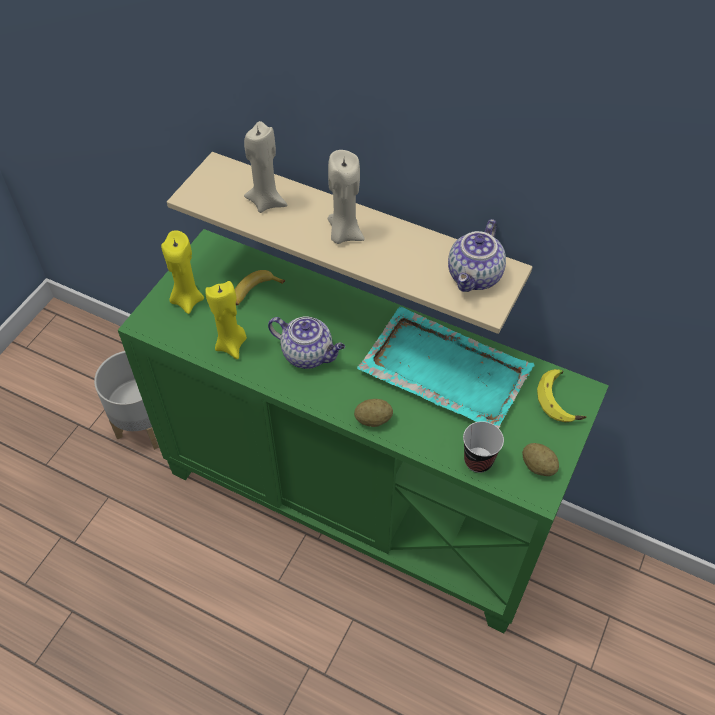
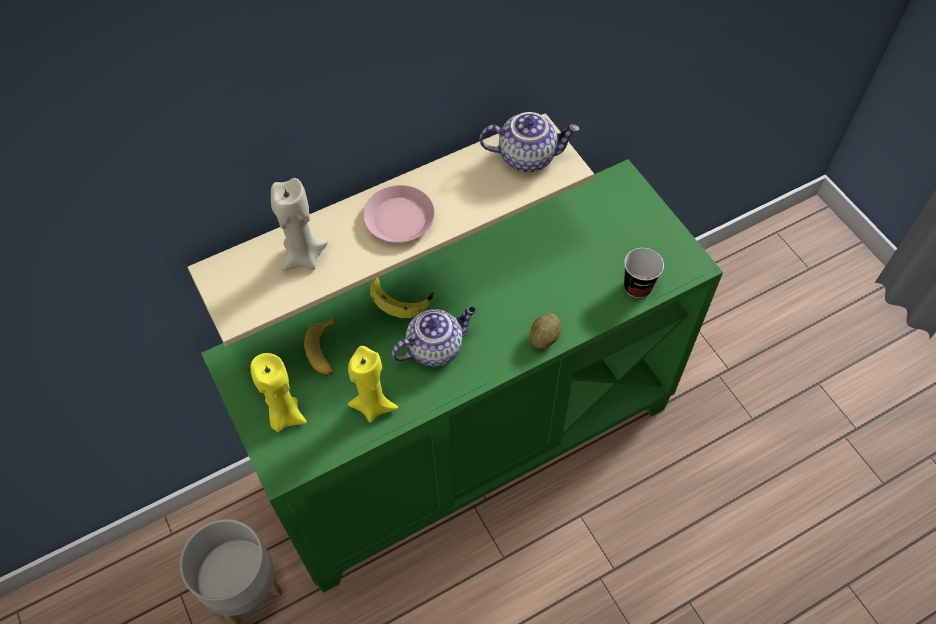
camera: 55 degrees left, 5 degrees up
beige candle [328,150,365,244] -> pink plate [363,185,435,243]
turquoise tray [357,306,535,428] -> none
teapot [448,219,506,292] -> teapot turned 60 degrees counterclockwise [480,112,580,172]
potato [522,443,559,476] -> none
banana [537,369,587,422] -> banana moved to [370,276,434,318]

